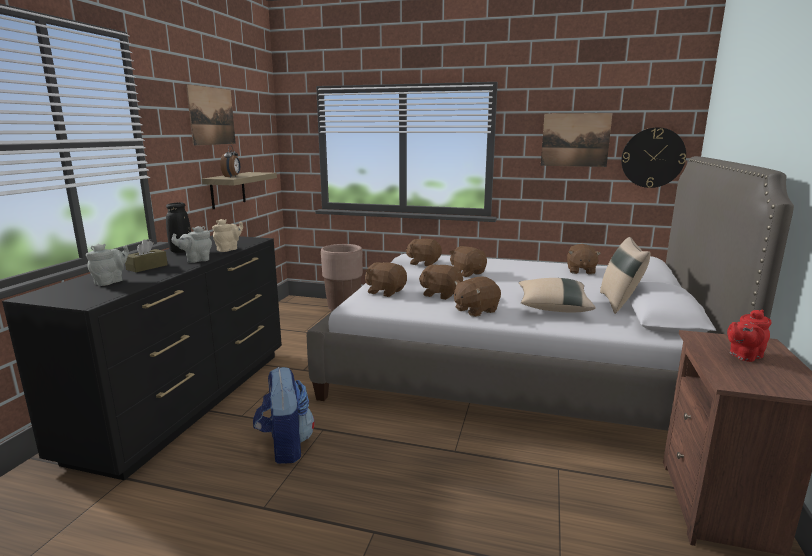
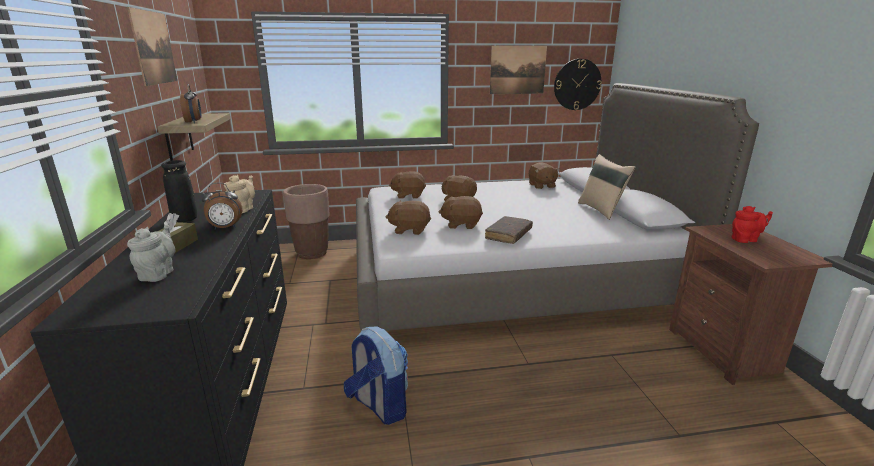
camera: 25 degrees left, 5 degrees up
grey teapot [172,226,212,263] -> alarm clock [202,183,242,230]
brown plush toy [454,277,501,317] -> brown book [485,216,533,244]
beige pillow [519,278,596,312] -> none
red teapot [727,310,772,362] -> red teapot turned 135 degrees counterclockwise [732,206,773,243]

